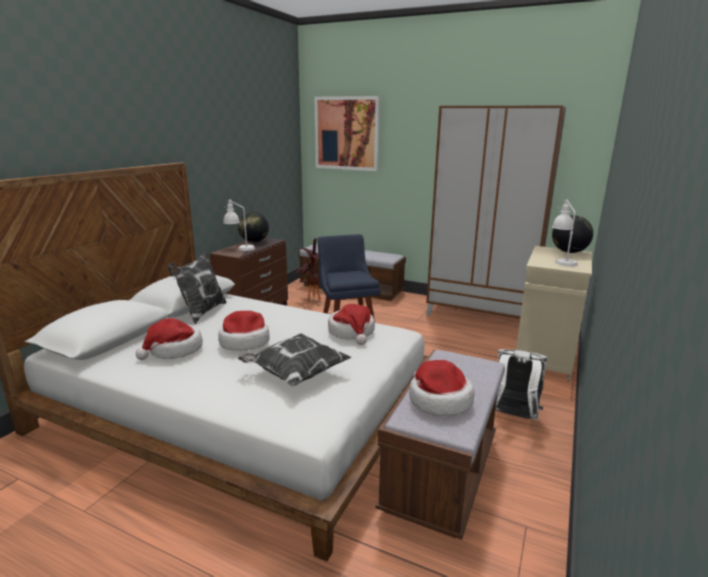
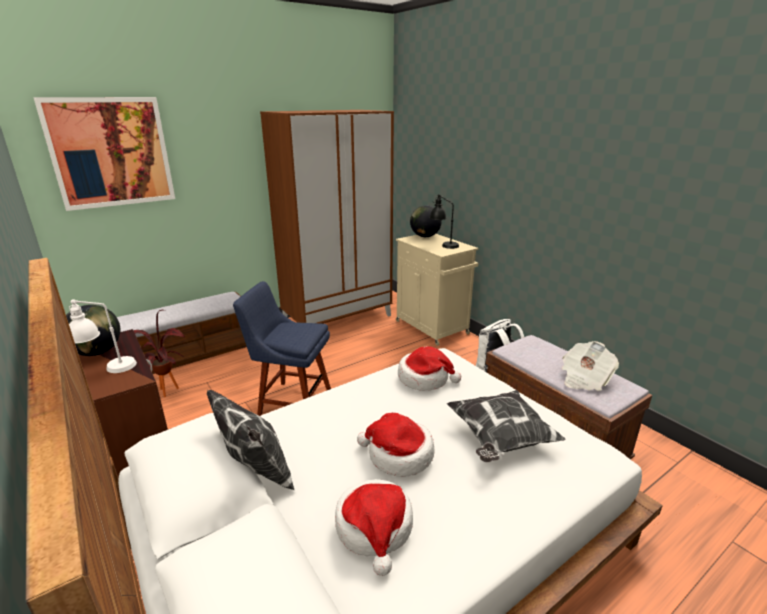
camera: 60 degrees left, 5 degrees up
hat [409,360,474,416] -> newspaper [562,341,619,391]
white table lamp [552,199,578,267] -> black table lamp [430,194,459,249]

